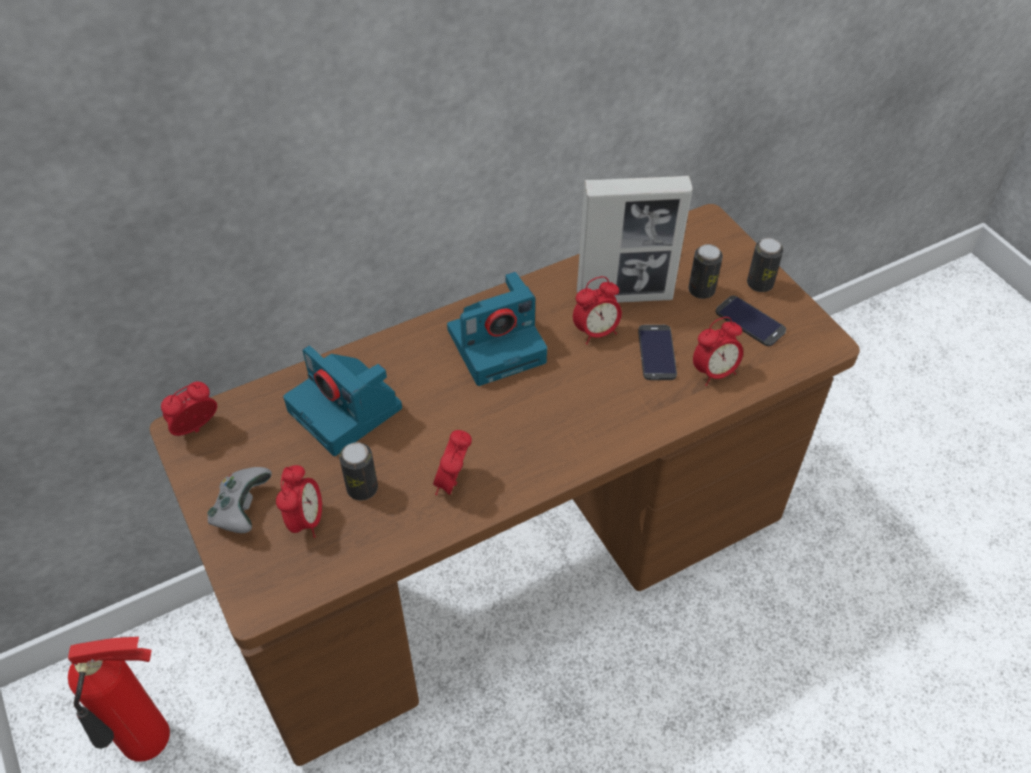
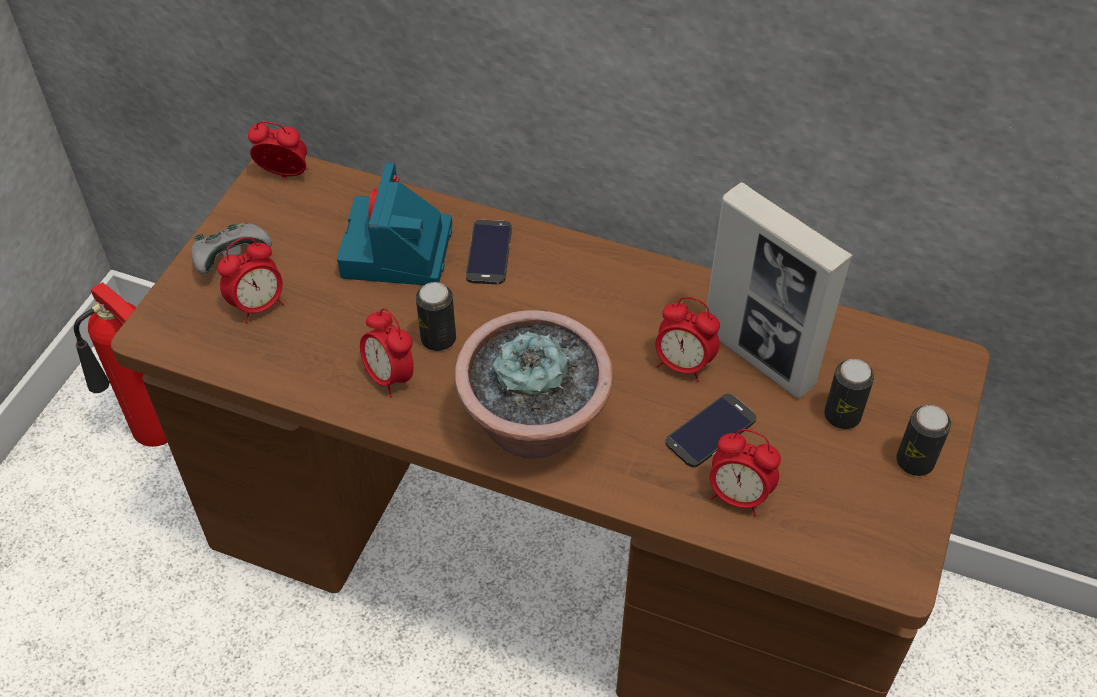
camera: 50 degrees right, 0 degrees up
can [339,442,378,500] -> can moved to [416,282,456,351]
alarm clock [433,430,472,495] -> alarm clock turned 105 degrees counterclockwise [360,308,414,397]
camera [447,272,547,386] -> none
phone [715,295,786,346] -> phone moved to [466,220,512,284]
none -> potted plant [454,310,613,459]

